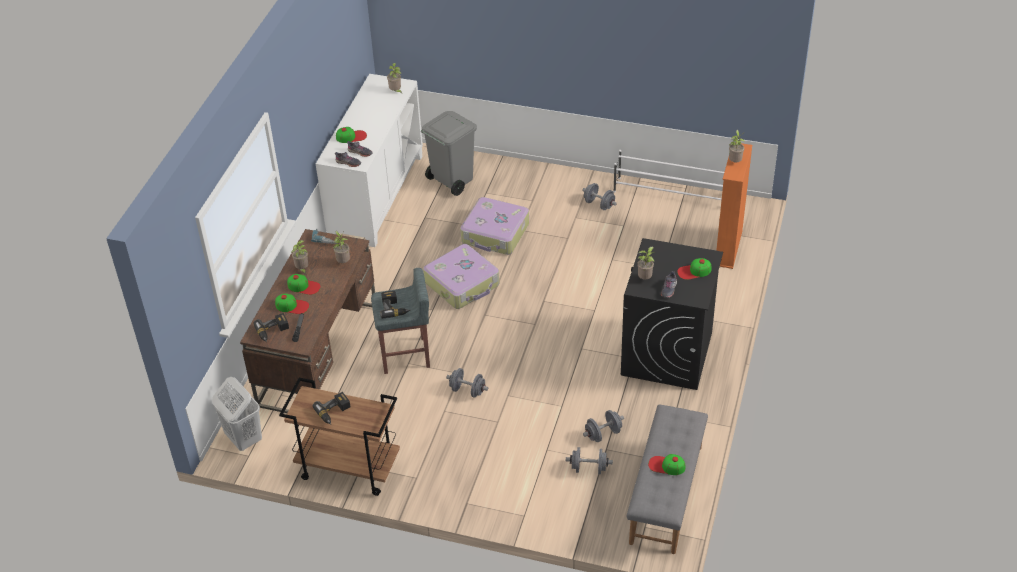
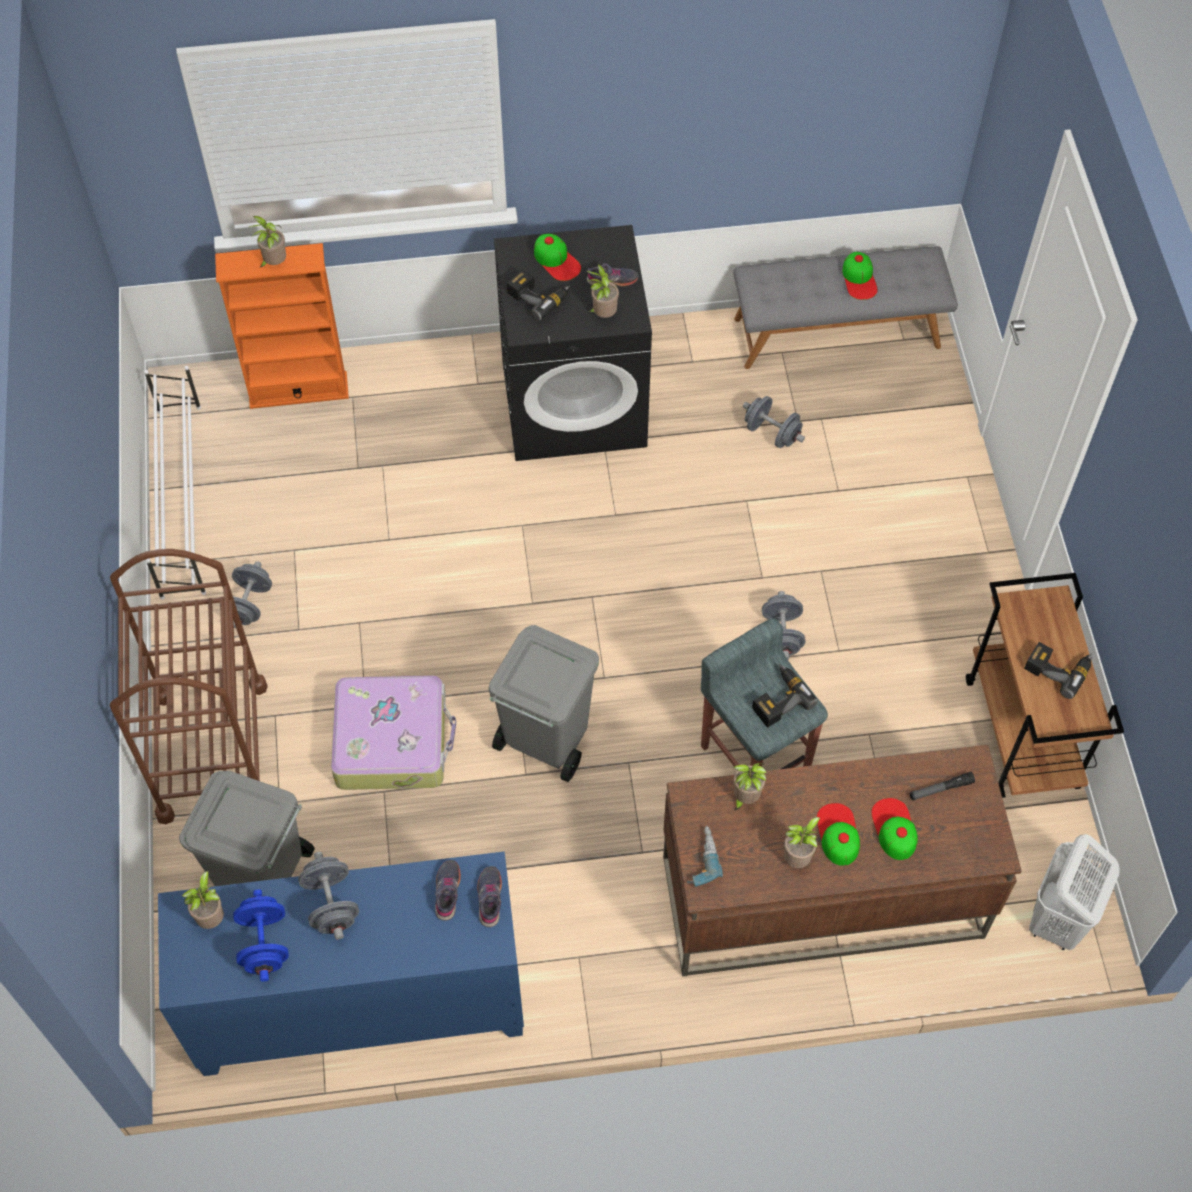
camera: 115 degrees left, 15 degrees up
power drill [253,313,289,342] -> power drill moved to [507,270,570,321]
white cabinet [316,74,423,247] -> blue cabinet [158,851,524,1076]
cap [336,127,367,143] -> none
suitcase [423,244,499,309] -> grey trash can [489,625,599,782]
grey dumbbell [566,447,613,474] -> grey dumbbell moved to [298,852,359,940]
none -> brown cart [110,549,268,824]
none -> blue dumbbell [233,889,289,982]

